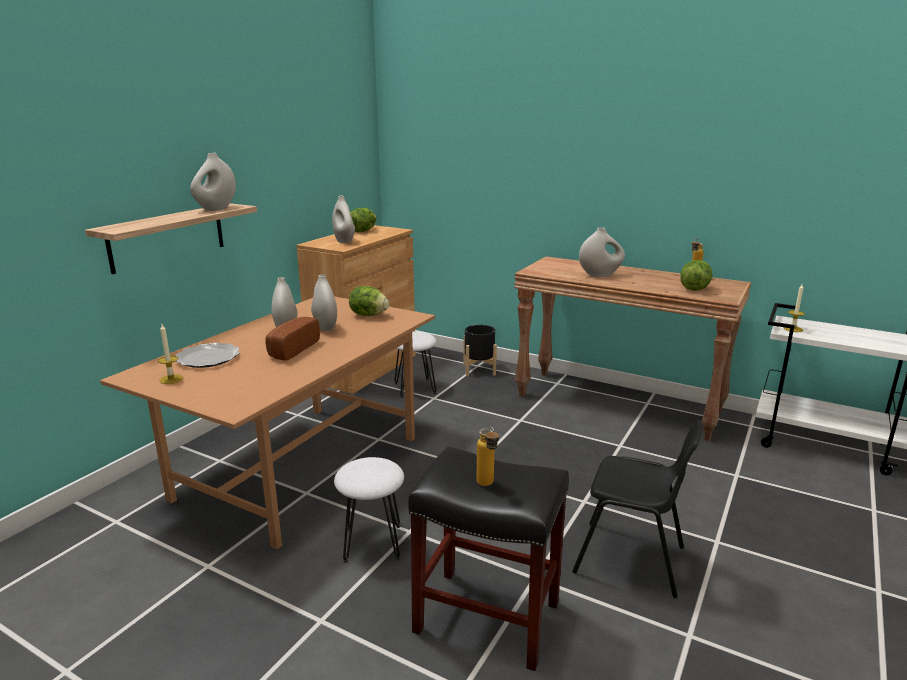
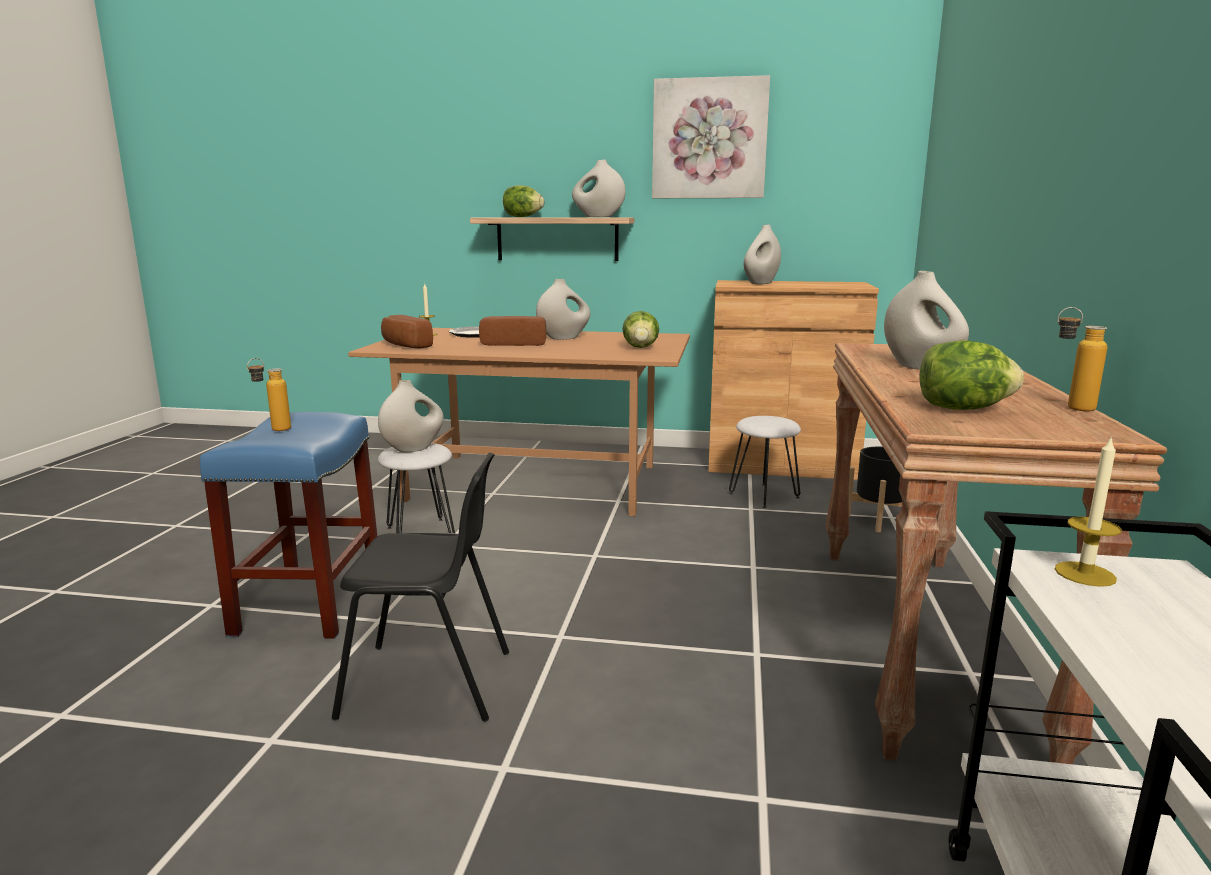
camera: 70 degrees right, 5 degrees down
white vase [311,274,337,331] -> white vase moved to [378,380,444,452]
lettuce [350,208,376,232] -> lettuce moved to [503,185,544,217]
black stool [408,446,569,671] -> blue stool [200,412,377,639]
black chair [572,420,702,598] -> black chair turned 90 degrees counterclockwise [332,453,509,722]
none -> bread [381,315,433,348]
none -> picture [652,75,770,198]

